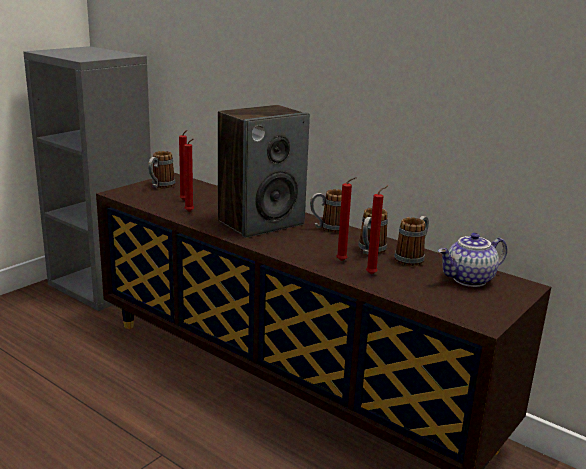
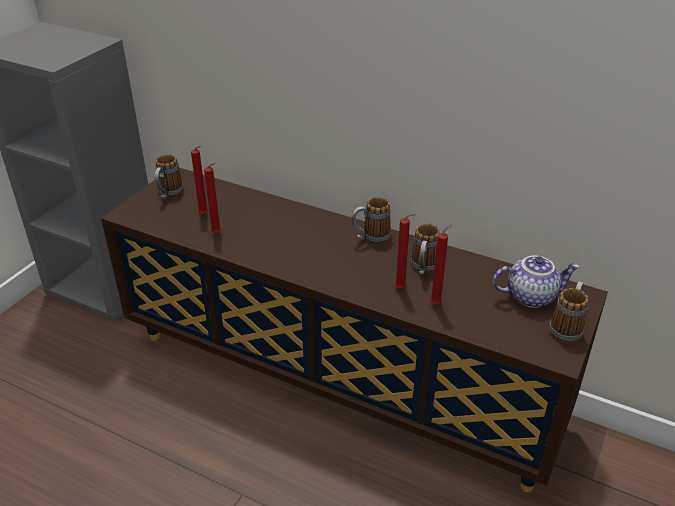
camera: 10 degrees left, 15 degrees up
speaker [218,105,310,238] -> none
mug [394,216,429,266] -> mug moved to [549,281,588,343]
teapot [438,233,507,287] -> teapot turned 150 degrees counterclockwise [493,255,580,308]

